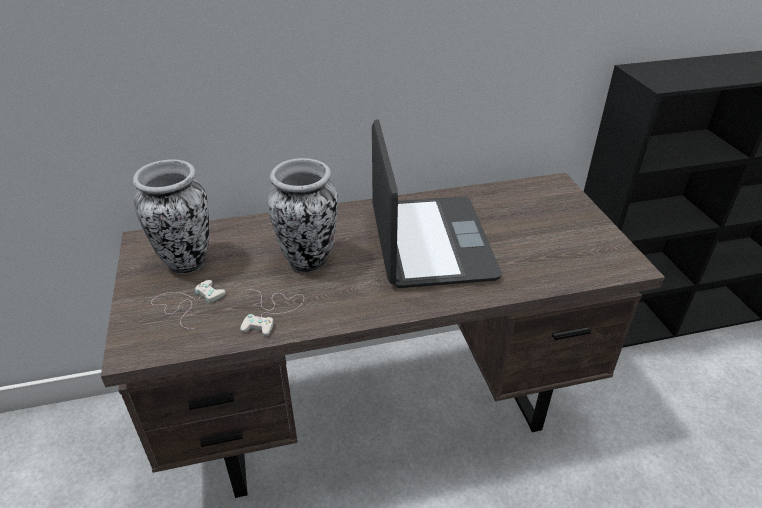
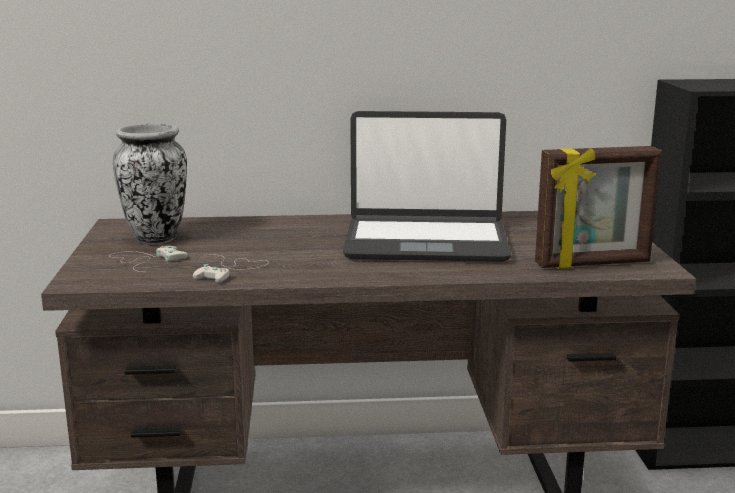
camera: 10 degrees right, 20 degrees down
vase [268,158,338,272] -> none
laptop [372,119,502,288] -> laptop turned 90 degrees clockwise [343,111,511,262]
none -> picture frame [535,146,662,269]

